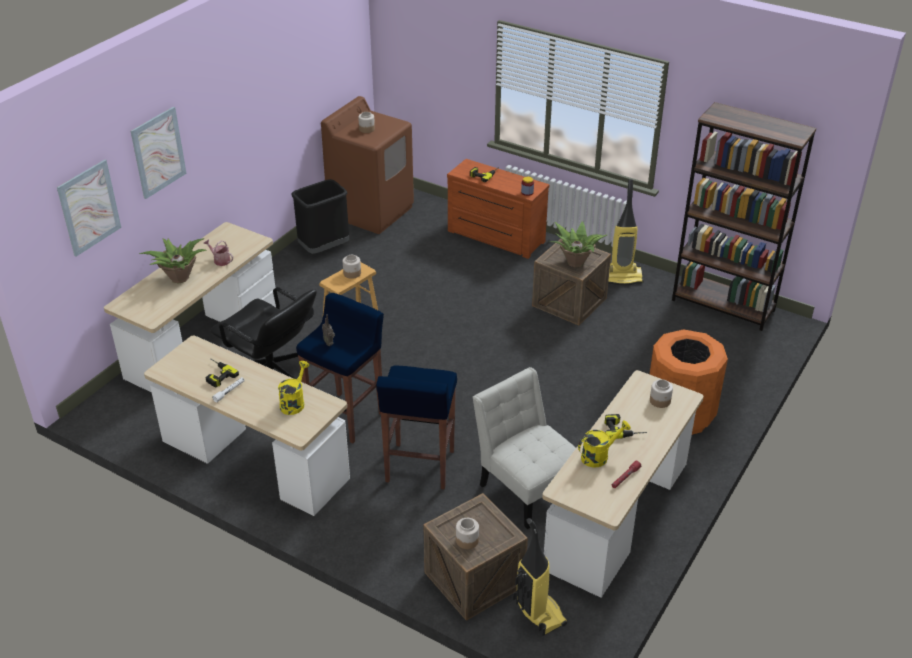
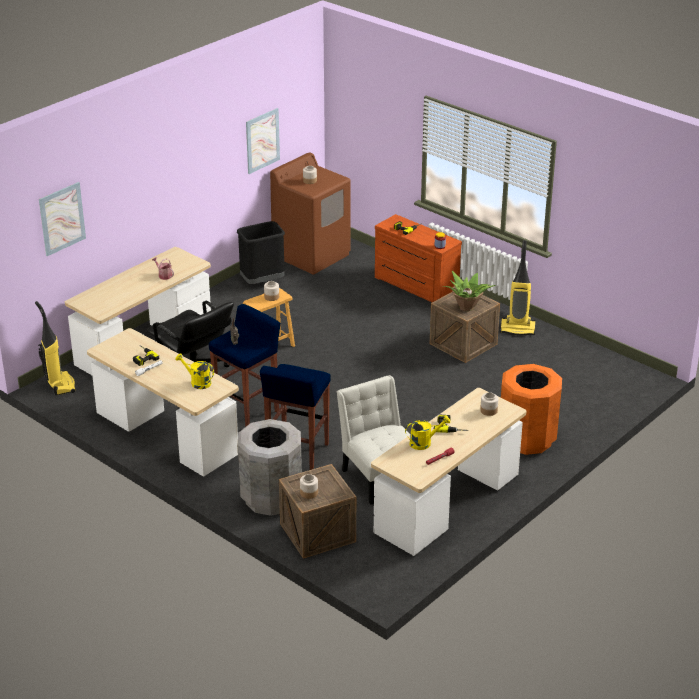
camera: 10 degrees right, 5 degrees down
picture [131,107,186,199] -> picture moved to [246,108,280,174]
potted plant [139,238,206,284] -> none
yellow watering can [278,361,309,415] -> yellow watering can turned 90 degrees counterclockwise [176,353,214,389]
vacuum cleaner [513,518,567,636] -> vacuum cleaner moved to [35,301,76,395]
brown bookcase [672,102,817,331] -> none
none -> grey trash can [238,419,302,516]

